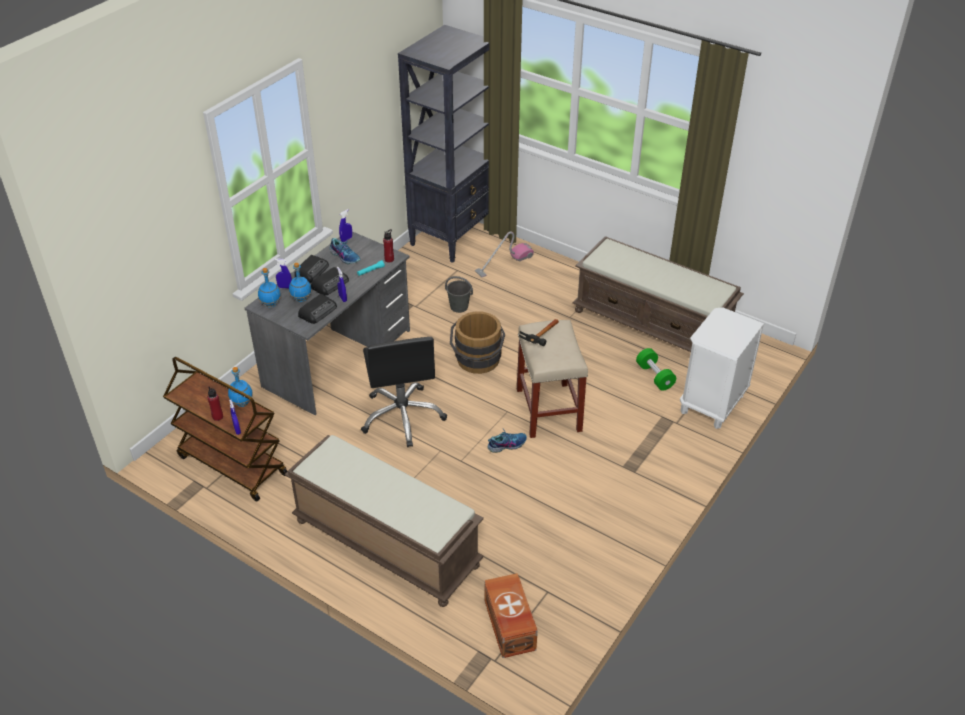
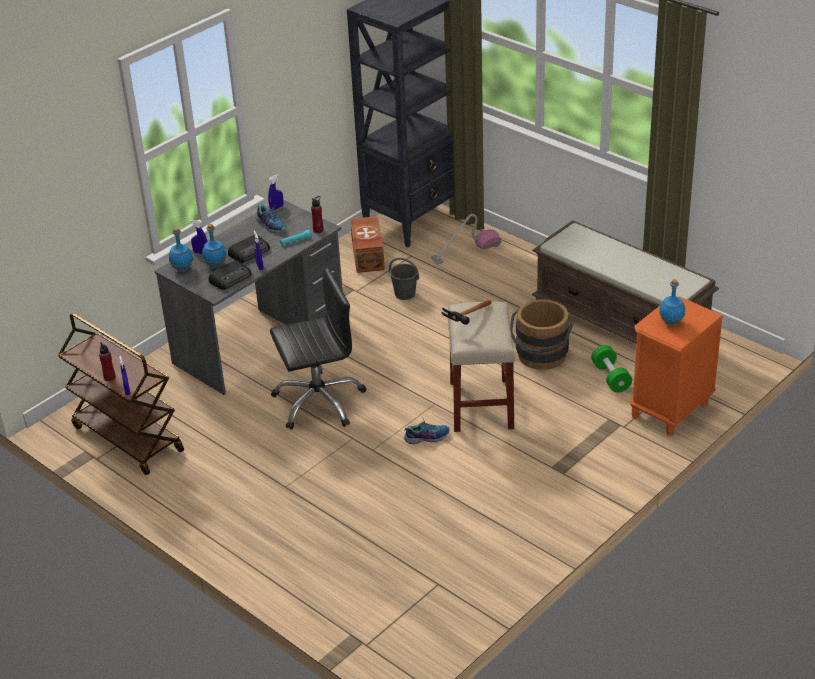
camera: 10 degrees right, 5 degrees down
blue bottle [228,367,253,407] -> blue bottle moved to [659,279,685,326]
brown bench [285,435,484,607] -> none
radio [294,255,329,283] -> none
black office chair [361,337,447,447] -> black office chair turned 105 degrees counterclockwise [270,268,366,430]
brown bucket [450,311,505,374] -> brown bucket moved to [510,299,573,370]
brown storage box [484,573,538,658] -> brown storage box moved to [350,216,385,273]
white nightstand [680,307,764,429] -> orange nightstand [630,297,724,436]

